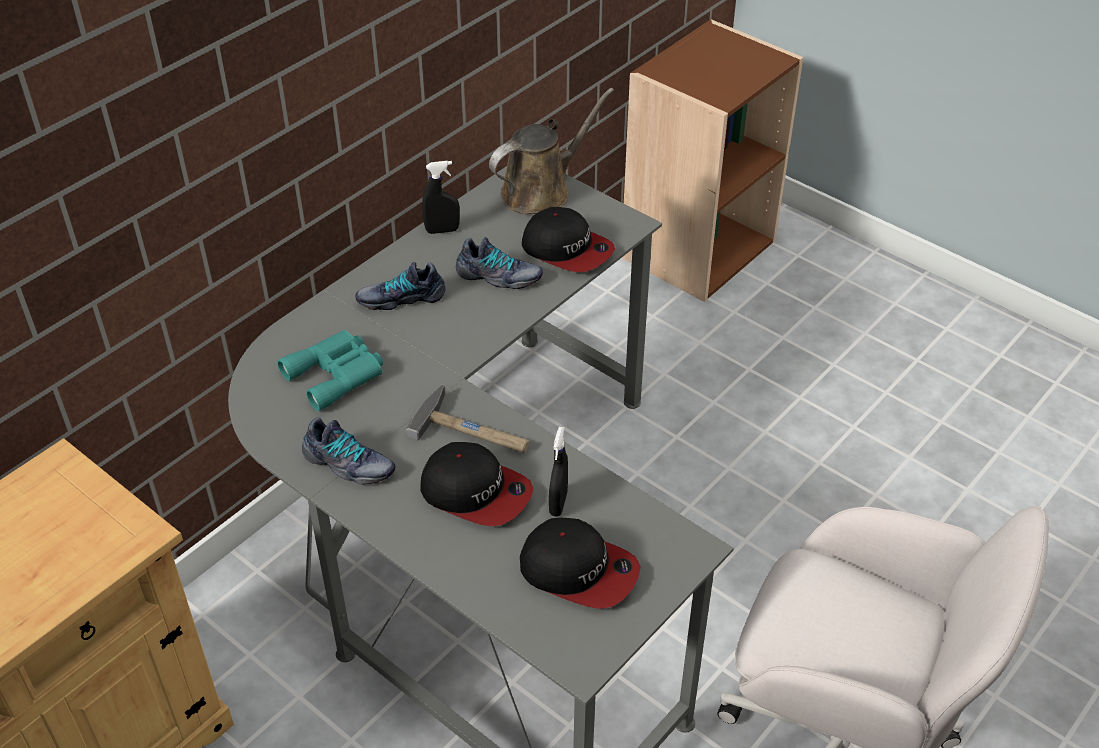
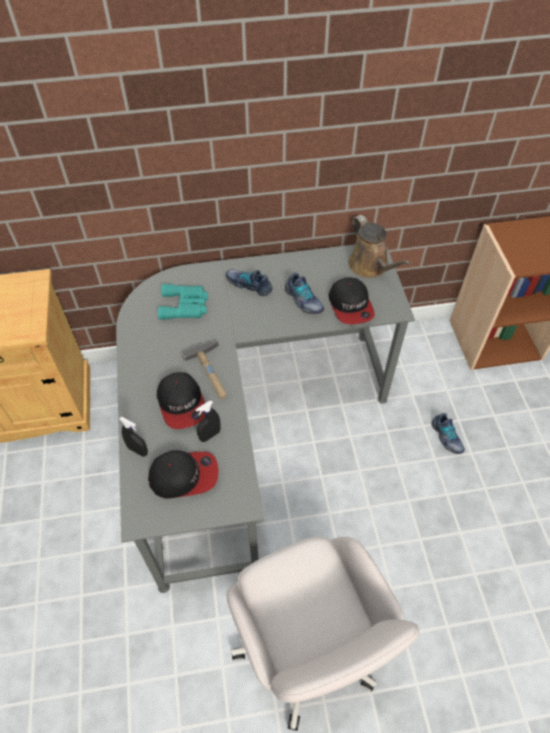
camera: 40 degrees right, 10 degrees up
shoe [302,417,396,485] -> shoe moved to [432,413,465,454]
black spray bottle [422,161,460,234] -> black spray bottle moved to [120,417,148,457]
brown watering can [489,88,614,214] -> brown watering can turned 60 degrees clockwise [348,215,411,278]
cap [520,518,641,609] -> cap turned 75 degrees counterclockwise [148,450,219,498]

